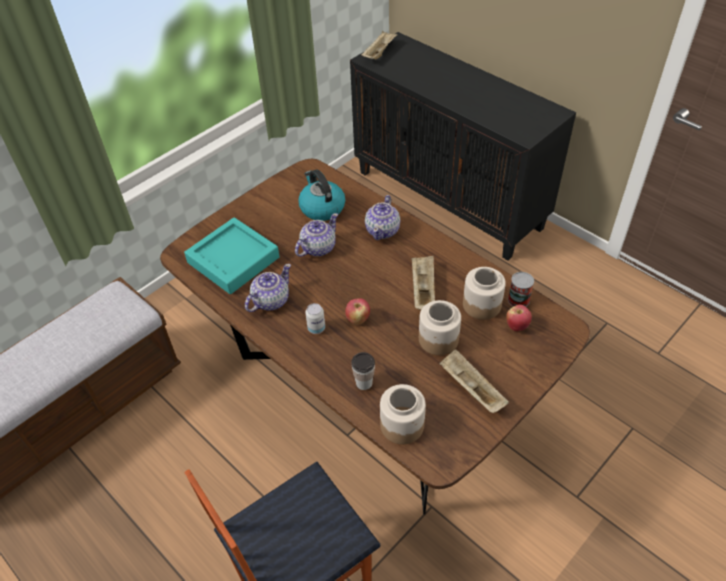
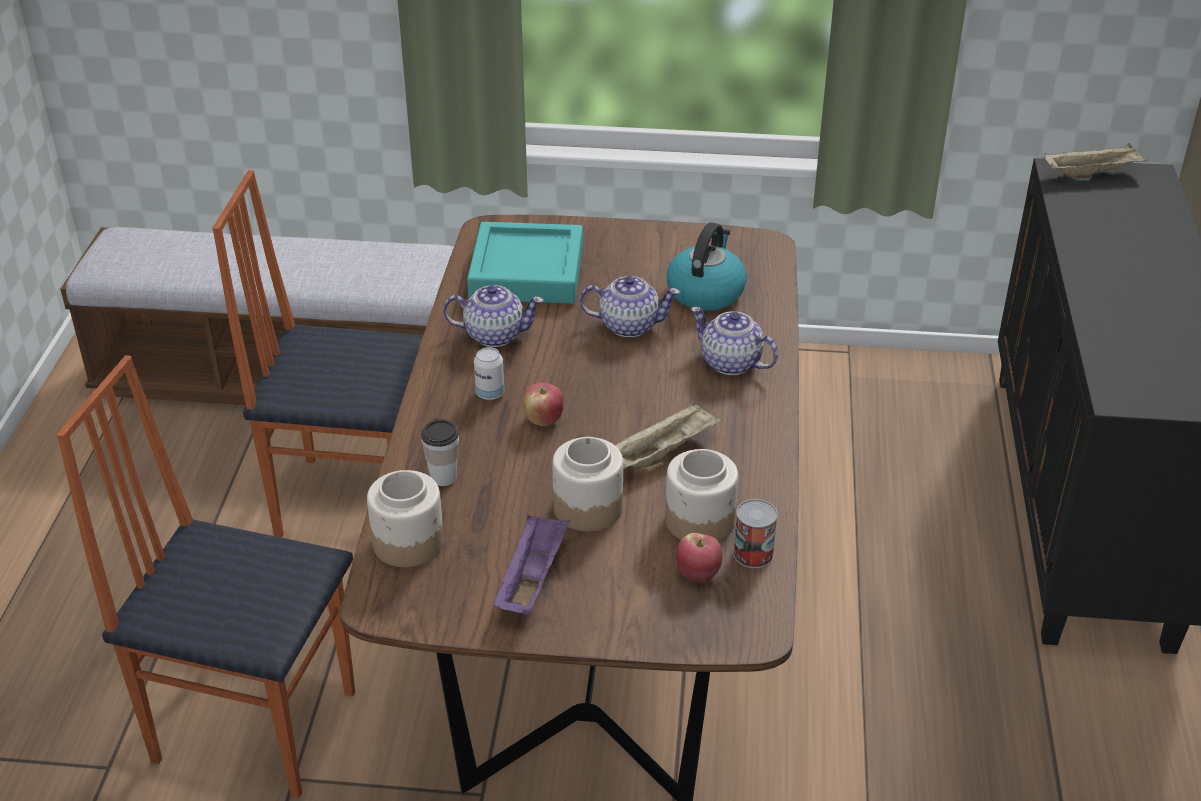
camera: 50 degrees right, 10 degrees down
teapot [365,195,400,240] -> teapot turned 60 degrees clockwise [690,307,778,375]
beige tray [439,349,509,413] -> purple tray [493,515,570,615]
none -> chair [212,170,423,538]

